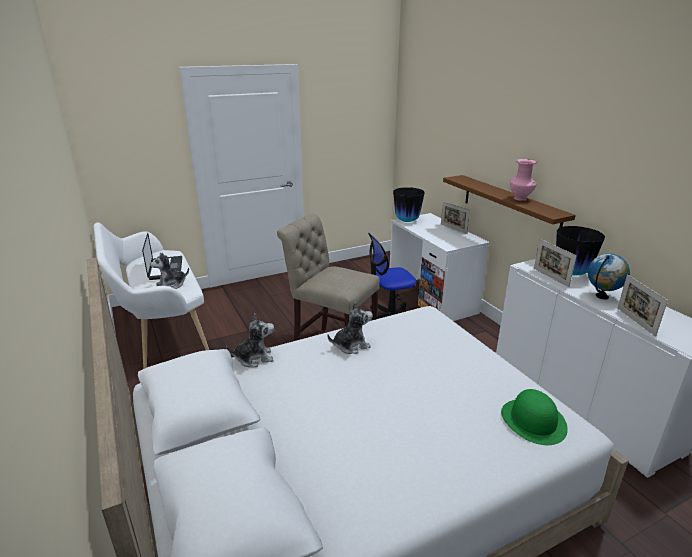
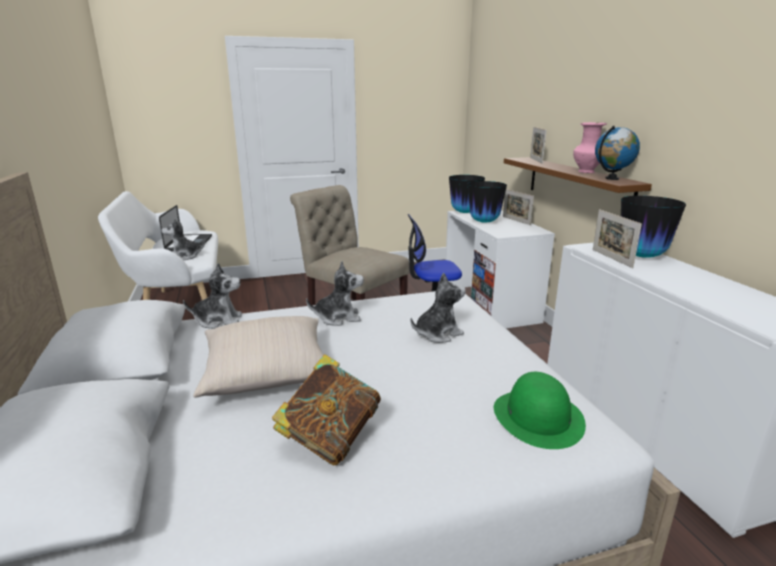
camera: 10 degrees right, 5 degrees down
globe [588,254,630,300] -> globe moved to [595,126,640,180]
picture frame [618,275,668,337] -> picture frame moved to [530,127,547,164]
none -> beige pillow [193,316,324,398]
none -> book [272,354,381,465]
none -> plush toy [410,273,466,343]
none -> vase [468,181,507,223]

